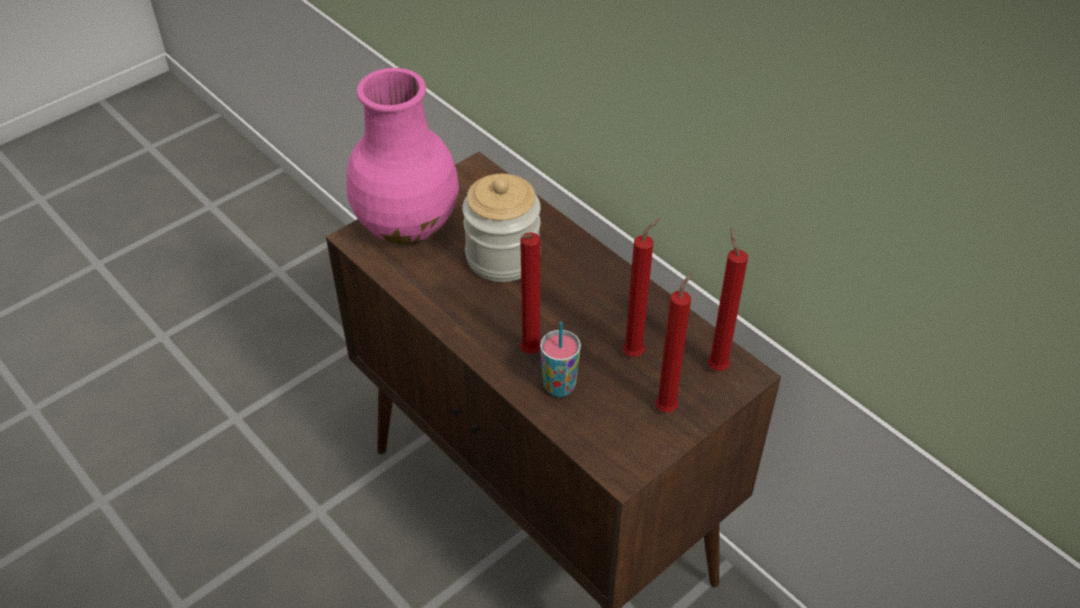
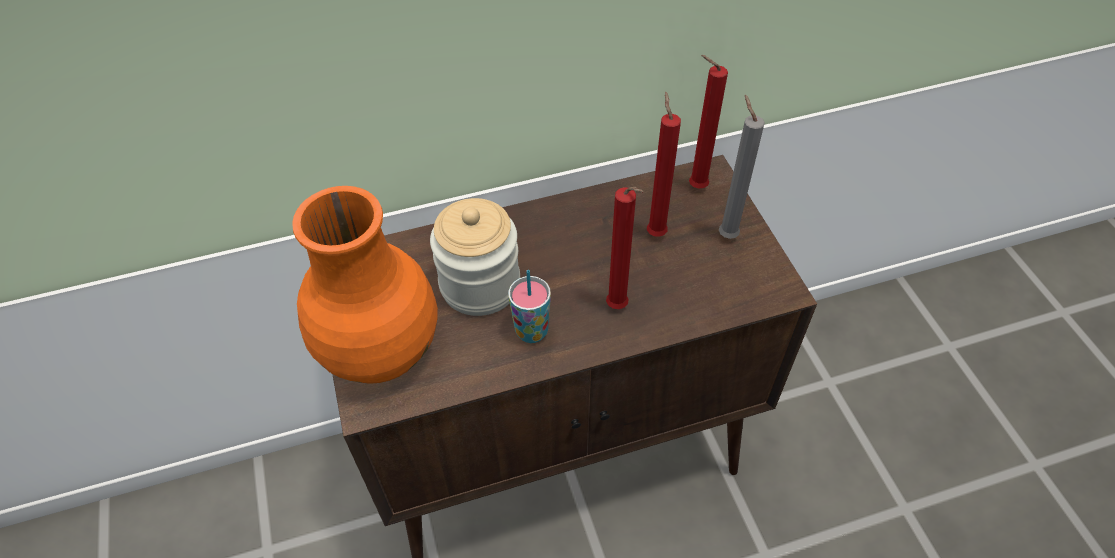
camera: 65 degrees left, 5 degrees up
pink vase [346,68,459,245] -> orange vase [292,186,438,384]
cup [540,322,581,397] -> cup moved to [508,270,551,343]
red candle [655,271,694,412] -> grey candle [719,95,765,239]

